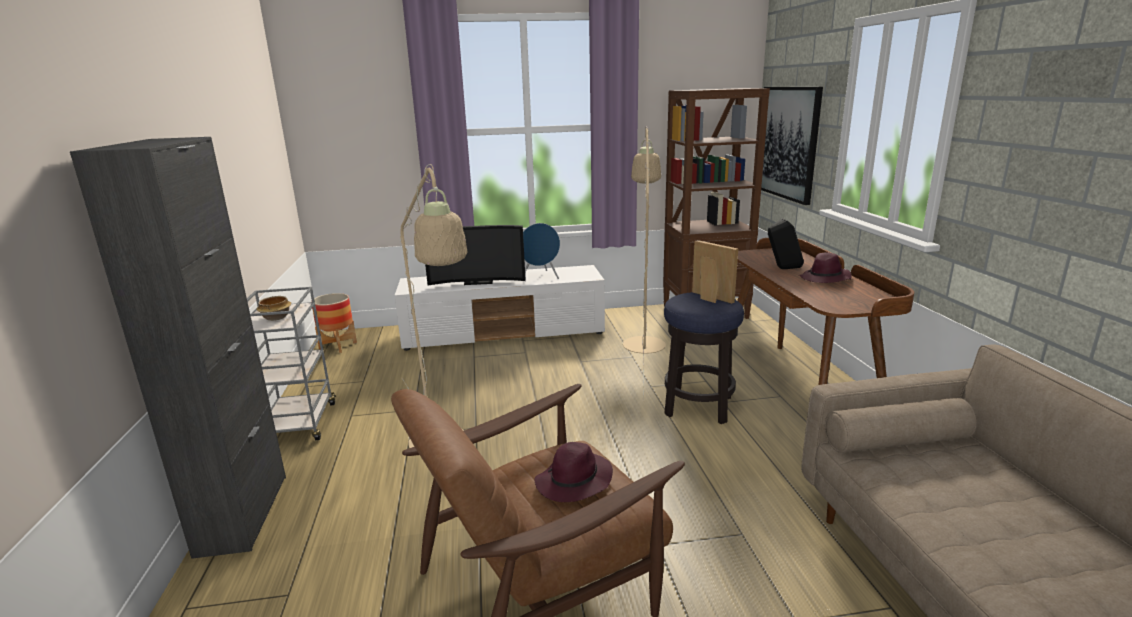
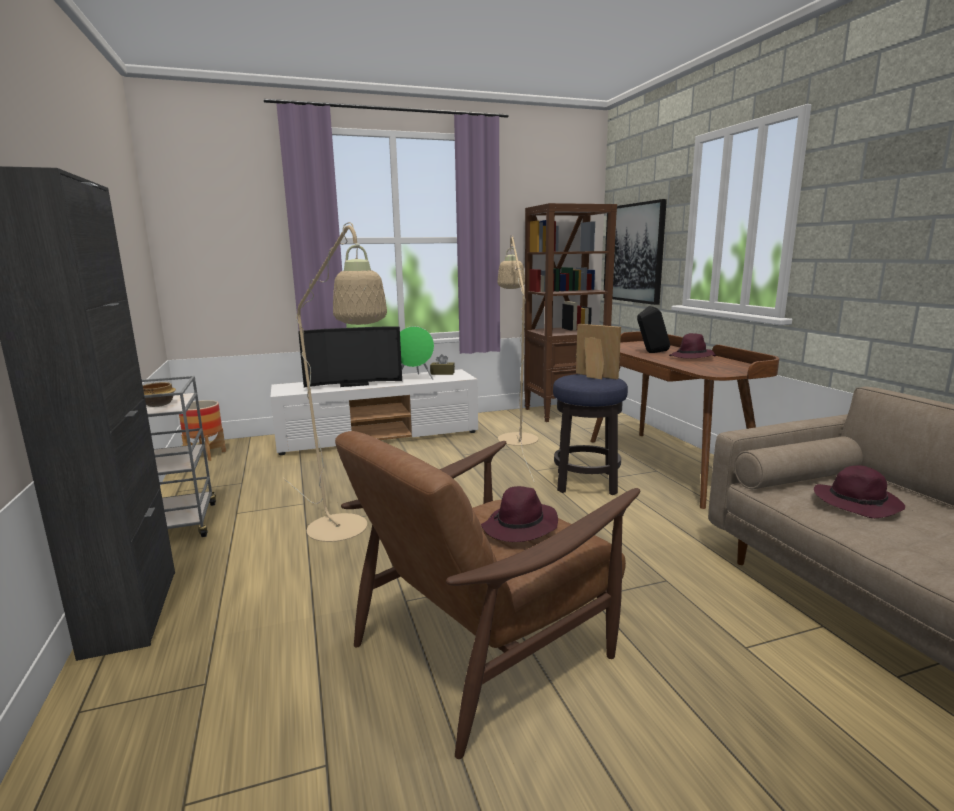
camera: 10 degrees left, 5 degrees down
blue speaker [523,223,560,279] -> green speaker [400,326,434,380]
none -> brown tissue box [430,354,455,375]
none -> purple hat [814,465,905,518]

